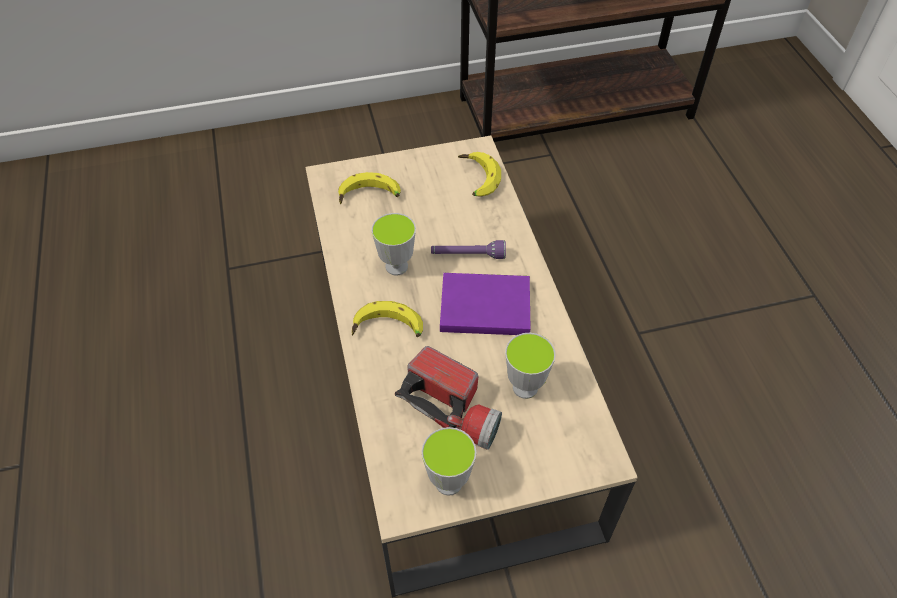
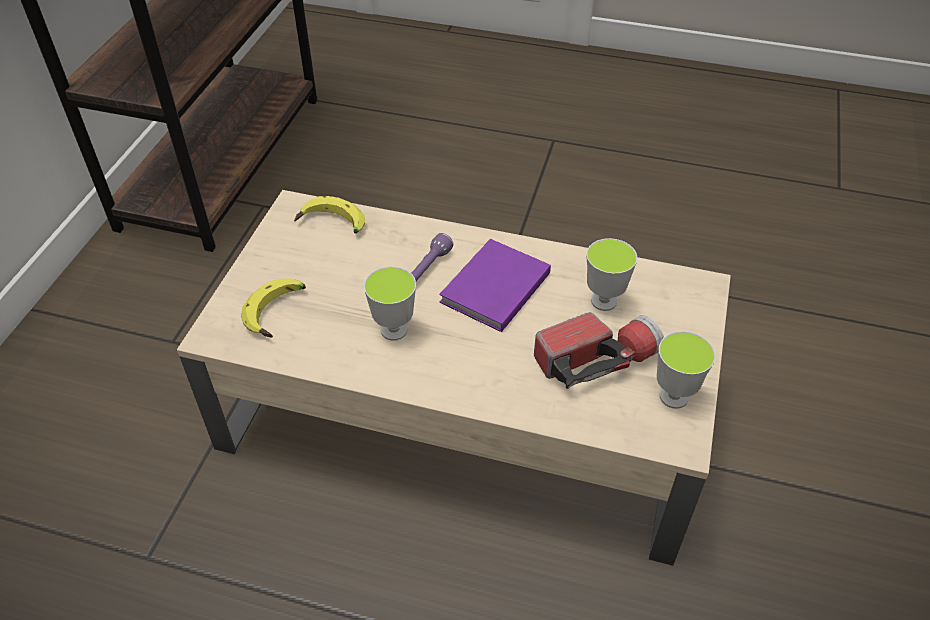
camera: 60 degrees left, 5 degrees down
banana [352,301,423,337] -> none

